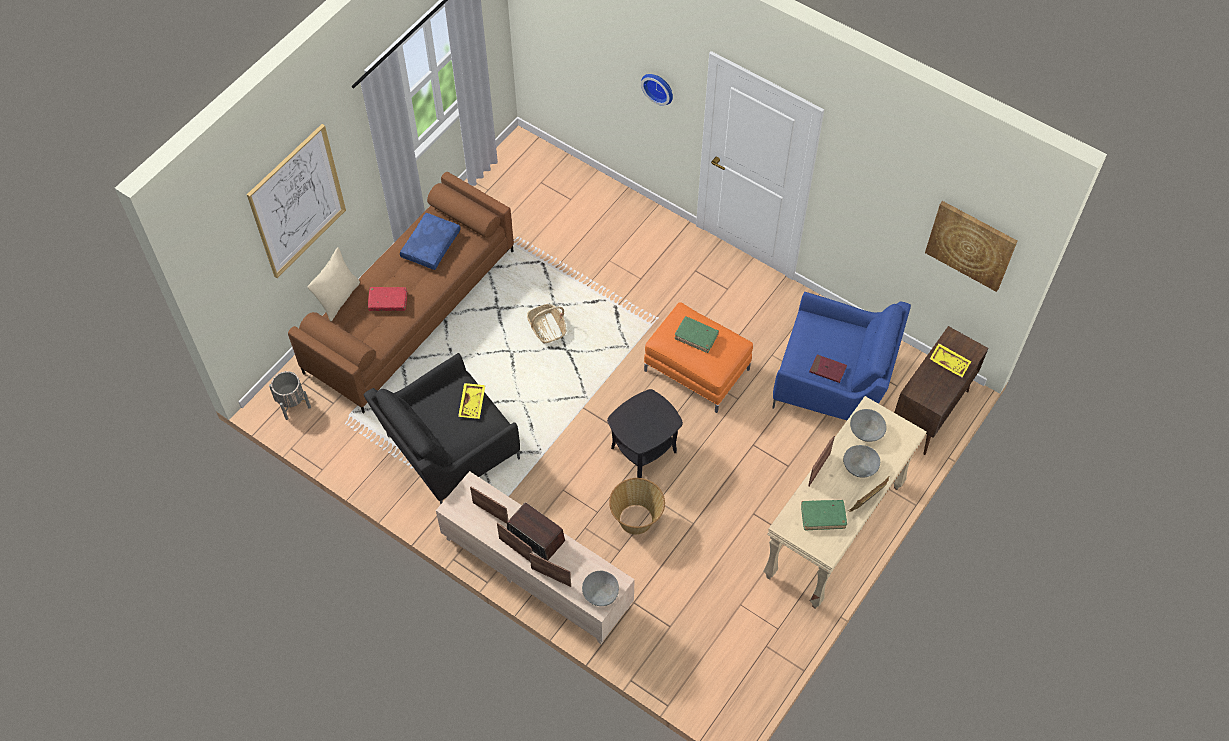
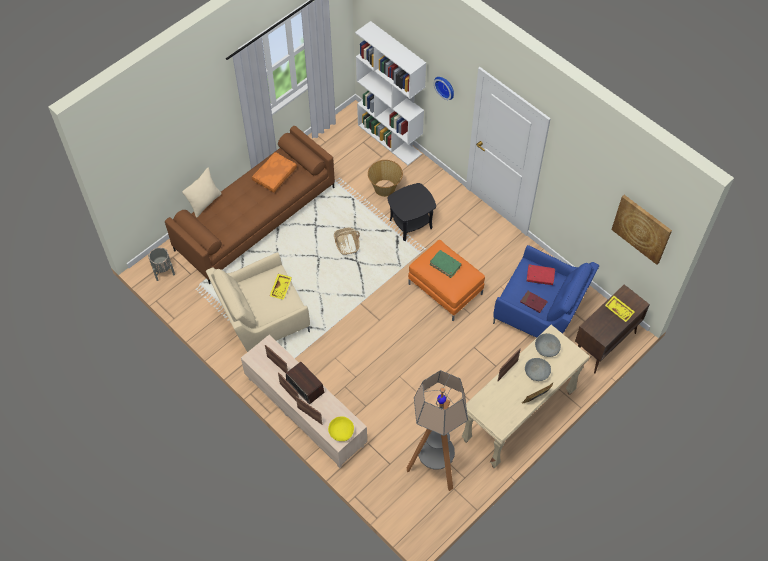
camera: 10 degrees right, 0 degrees up
picture [247,124,346,278] -> none
black armchair [363,353,520,505] -> beige armchair [206,252,310,352]
red book [368,287,407,311] -> red book moved to [527,265,555,285]
blue pillow [400,213,461,270] -> orange pillow [252,152,297,192]
grey bowl [582,571,619,606] -> yellow bowl [328,416,354,441]
black side table [607,389,683,478] -> black side table moved to [388,183,436,241]
basket [609,478,665,535] -> basket moved to [368,160,403,197]
green book [801,500,847,531] -> none
none -> white bookcase [355,21,426,165]
none -> floor lamp [407,370,468,491]

